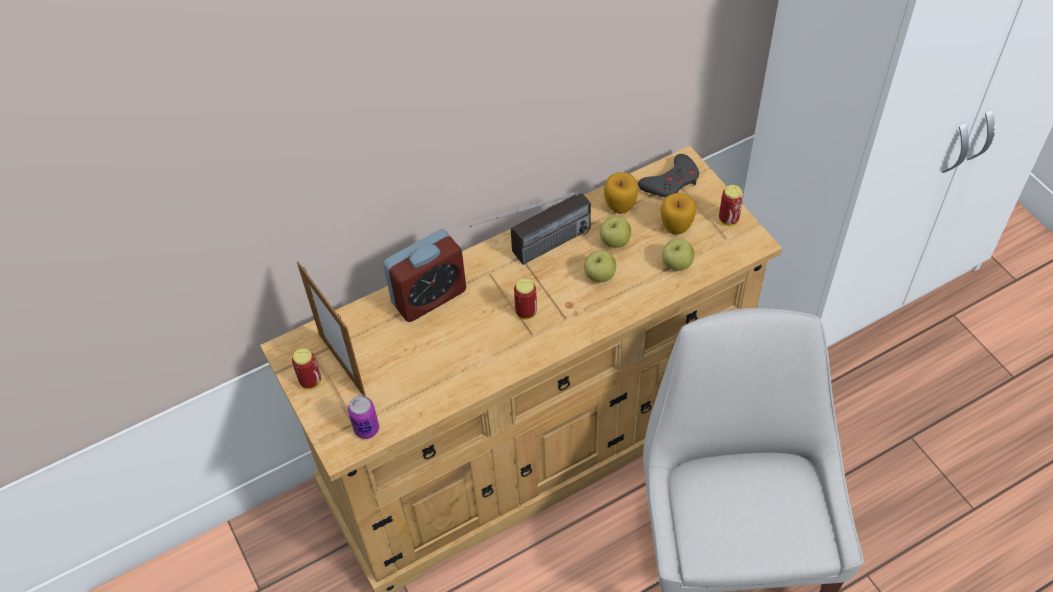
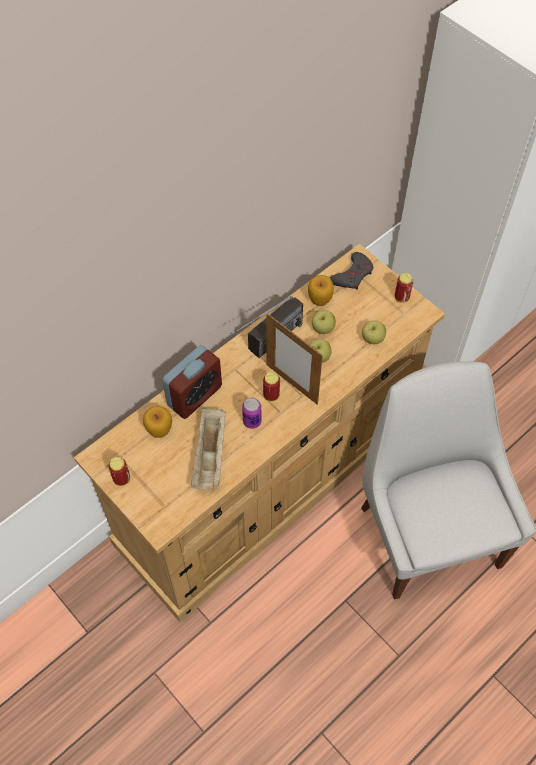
camera: 15 degrees left, 5 degrees up
picture frame [297,262,366,396] -> picture frame moved to [266,313,323,405]
can [348,395,379,439] -> can moved to [242,398,262,429]
apple [661,193,696,235] -> apple moved to [143,406,172,438]
none -> beige tray [191,407,226,490]

